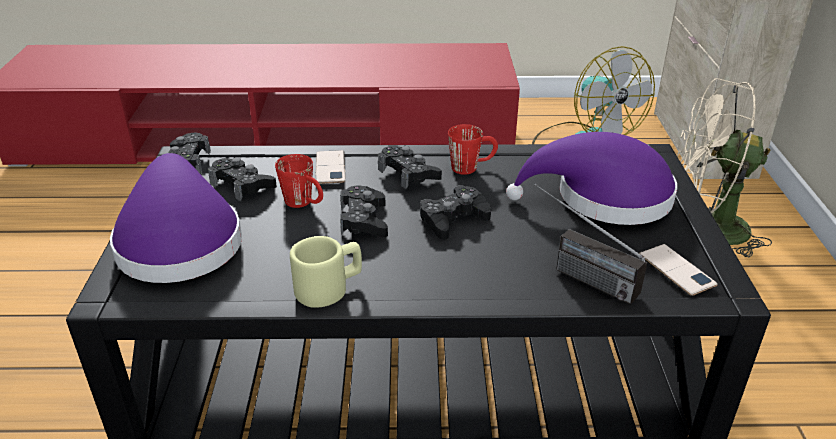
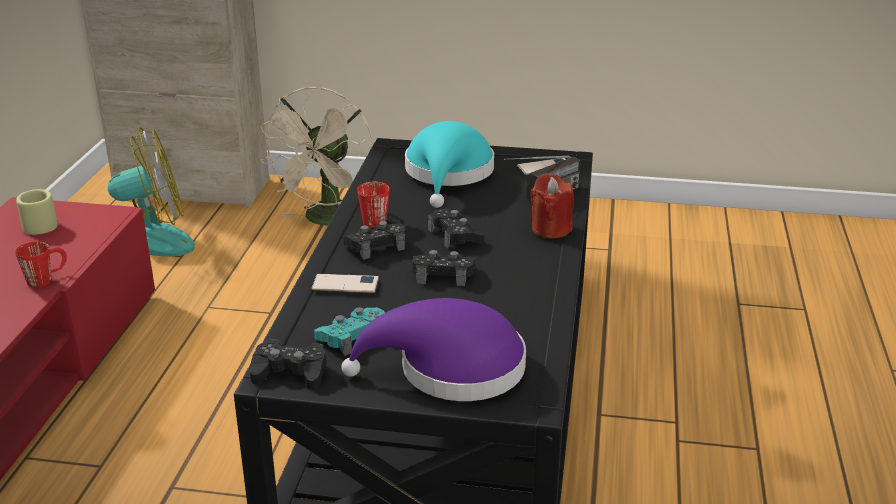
camera: 80 degrees left, 5 degrees down
black game controller [208,157,277,201] -> turquoise game controller [314,307,385,356]
red mug [275,154,323,208] -> red mug moved to [15,241,67,288]
beige mug [290,236,362,308] -> beige mug moved to [16,189,58,235]
purple hat [506,132,677,225] -> turquoise hat [405,121,494,208]
none -> red candle [531,174,574,239]

